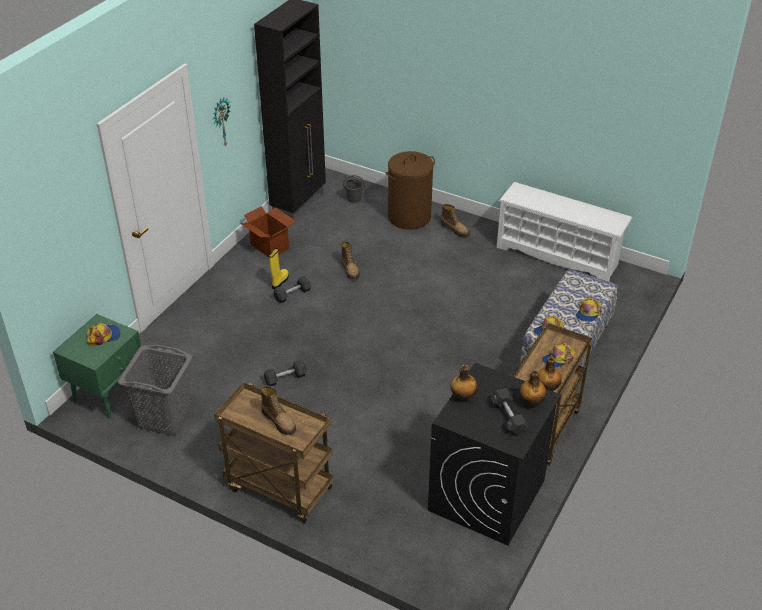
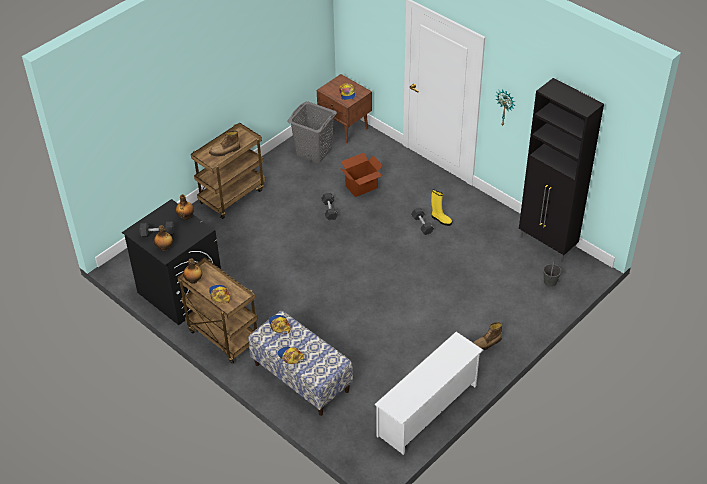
camera: 105 degrees right, 5 degrees up
green nightstand [53,314,141,419] -> brown nightstand [317,74,372,144]
cardboard box [240,206,296,257] -> cardboard box moved to [340,153,383,197]
boot [341,241,360,280] -> none
brown laundry basket [386,151,435,230] -> none

